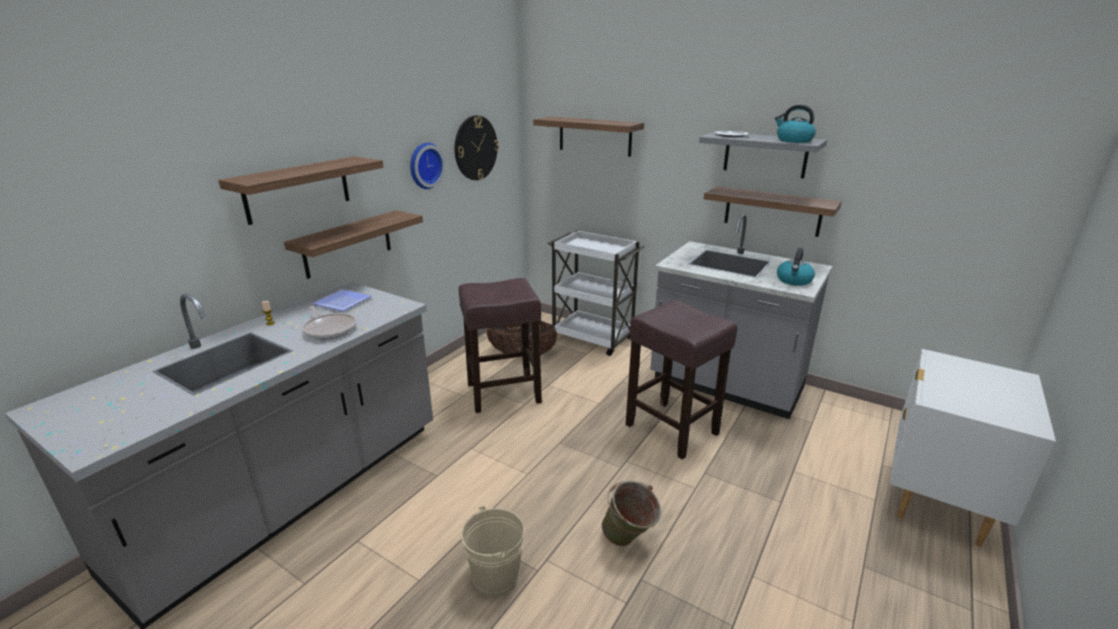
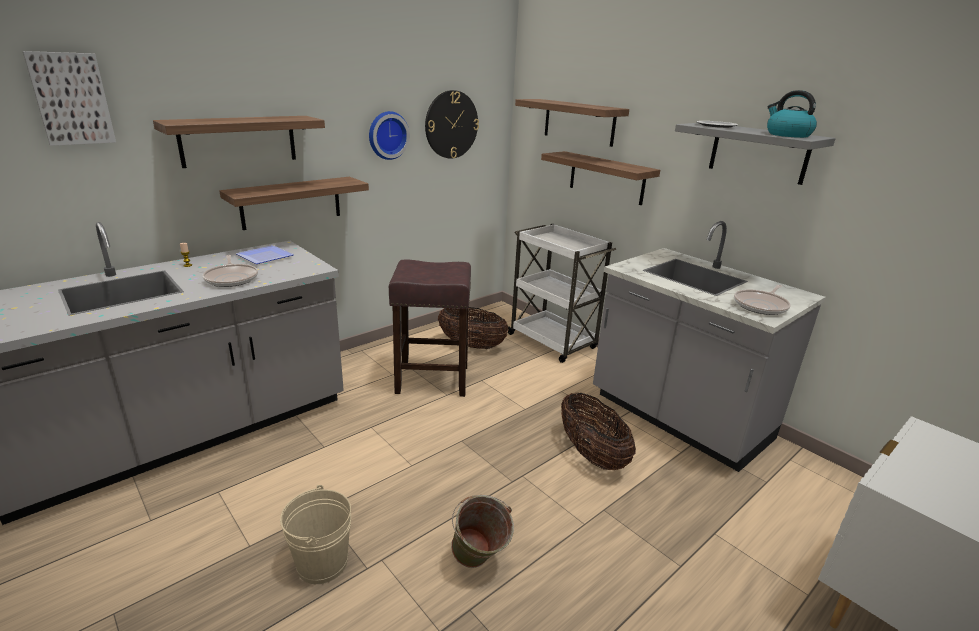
camera: 15 degrees right, 0 degrees up
brown stool [626,300,737,460] -> basket [561,393,636,470]
shelf [704,186,842,237] -> shelf moved to [541,151,660,205]
kettle [777,248,815,286] -> frying pan [734,285,791,315]
none -> picture [23,51,116,146]

